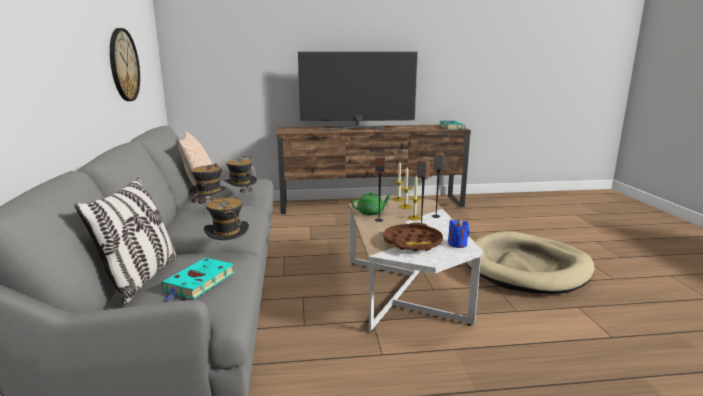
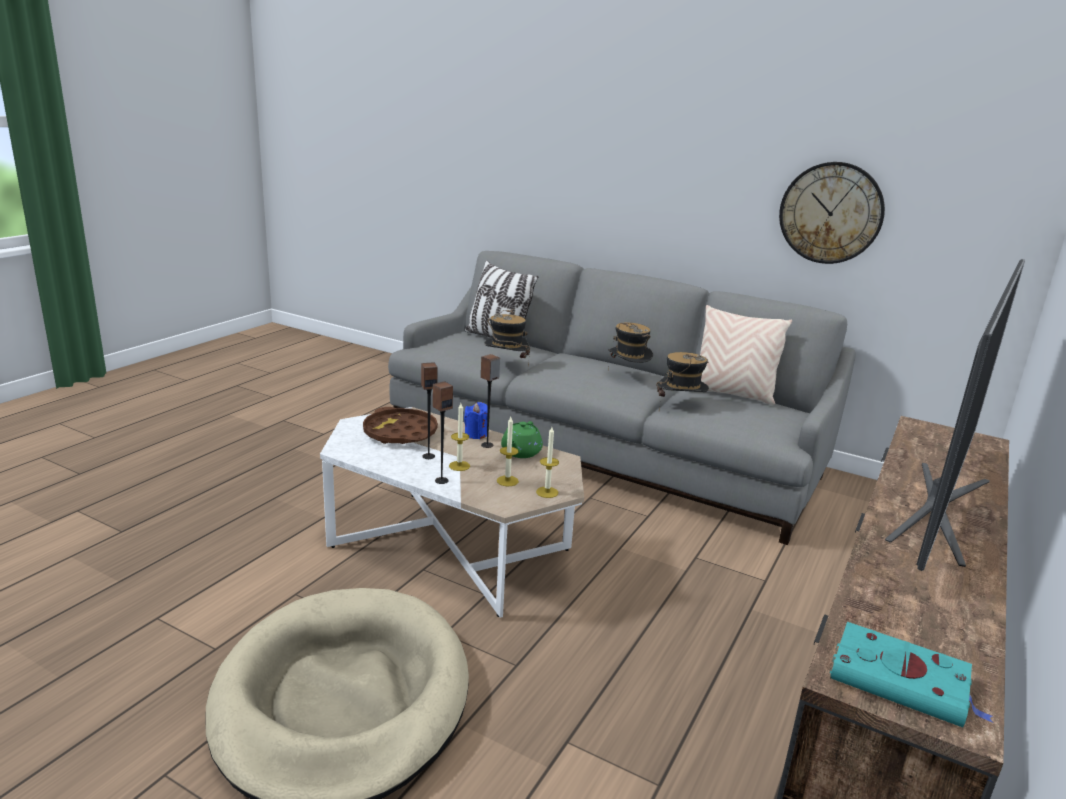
camera: 125 degrees right, 5 degrees up
turquoise book [161,258,235,301] -> none
blue candle [448,219,470,248] -> blue candle moved to [464,402,487,439]

